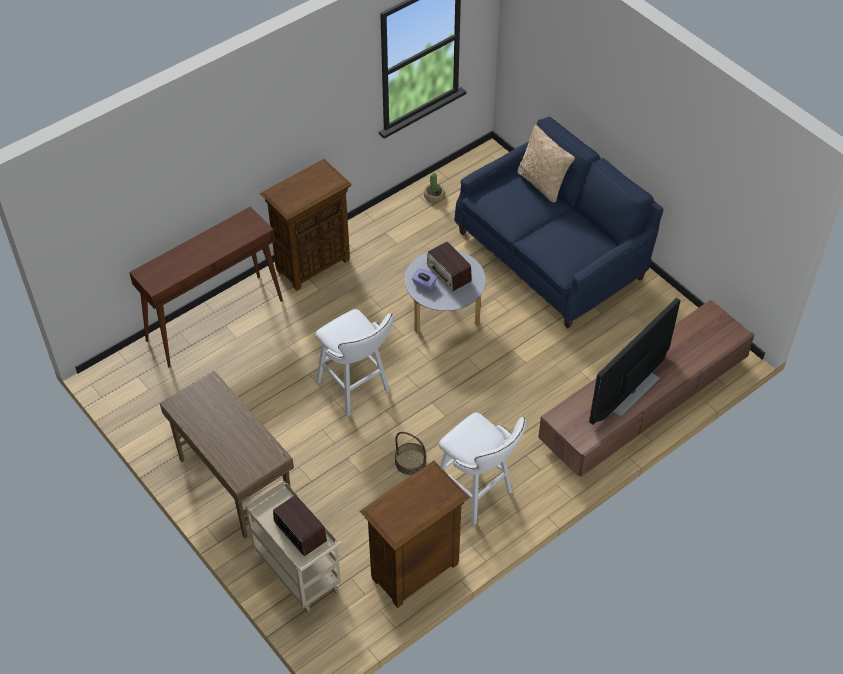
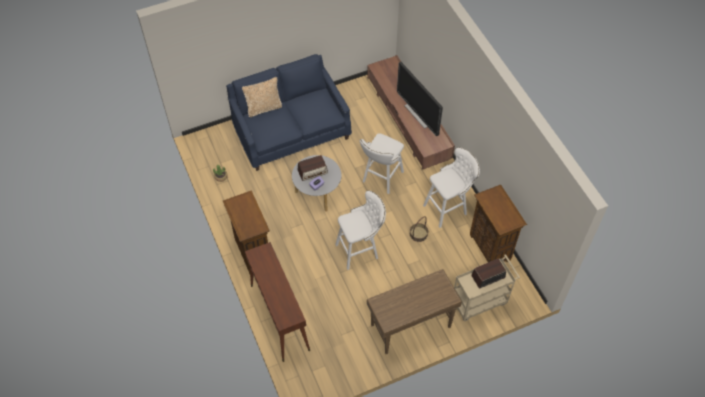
camera: 75 degrees left, 5 degrees up
none -> white stool [360,133,404,194]

